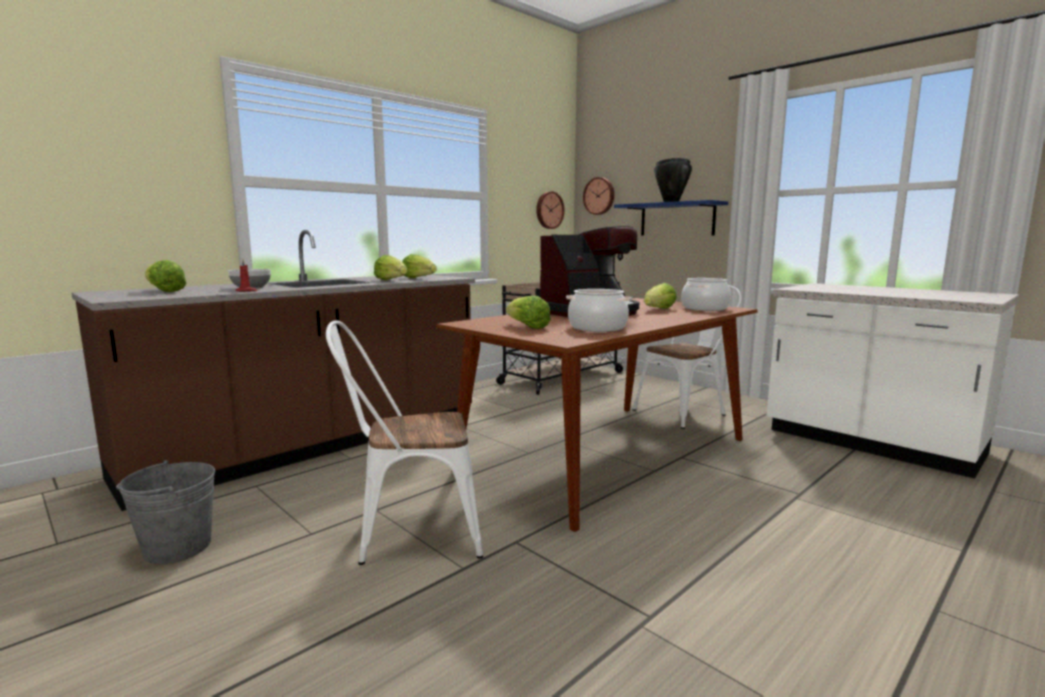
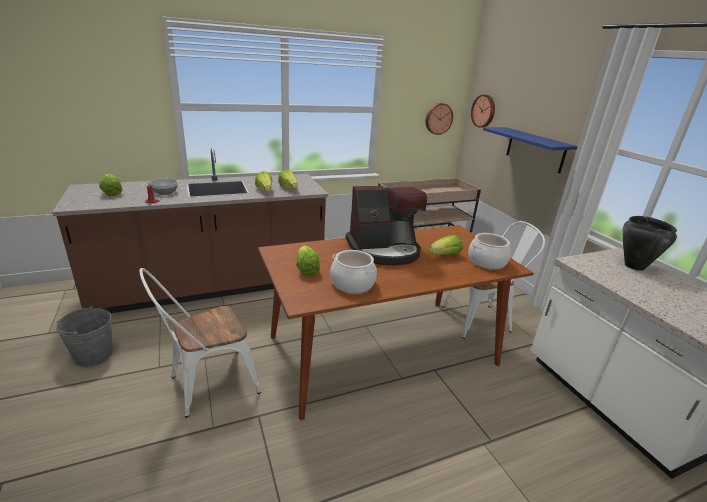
camera: 20 degrees right, 15 degrees up
white chair [326,321,483,565] -> white chair turned 45 degrees counterclockwise [139,268,261,418]
black cooking pot [654,158,692,202] -> black cooking pot moved to [623,216,677,271]

